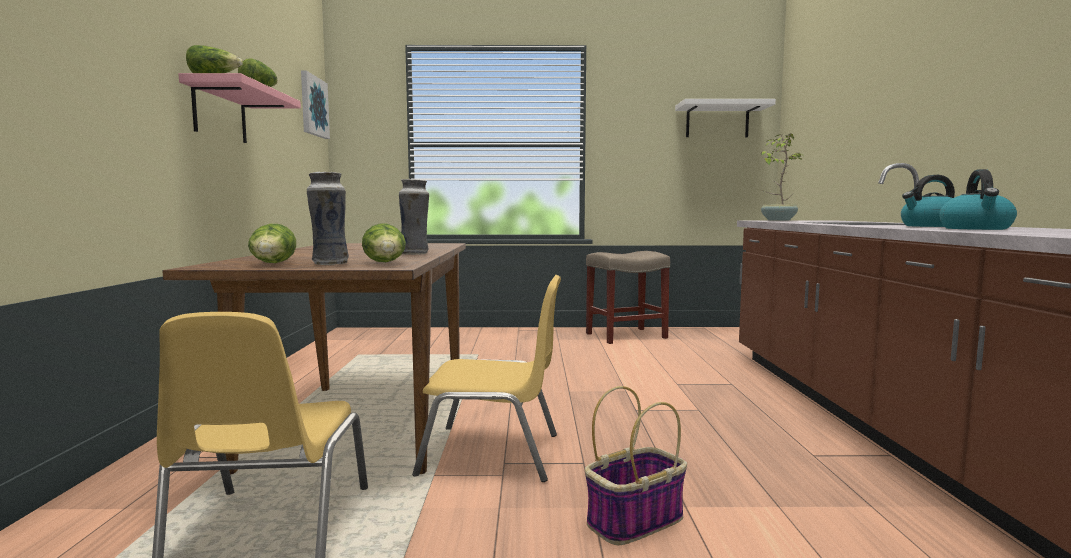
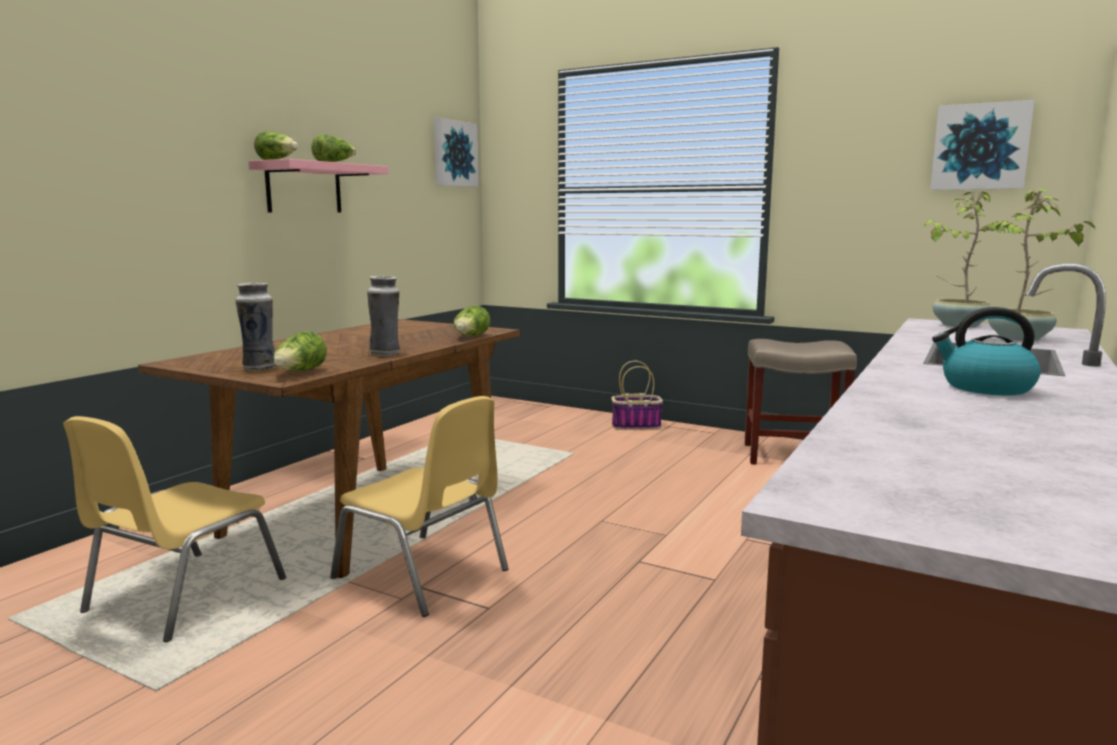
camera: 30 degrees right, 5 degrees up
lettuce [248,224,296,263] -> lettuce moved to [453,305,490,336]
basket [585,386,687,545] -> basket moved to [611,361,663,430]
white shelf [675,99,776,137] -> picture [930,100,1034,190]
kettle [939,169,1017,230] -> none
none -> potted plant [988,189,1095,341]

